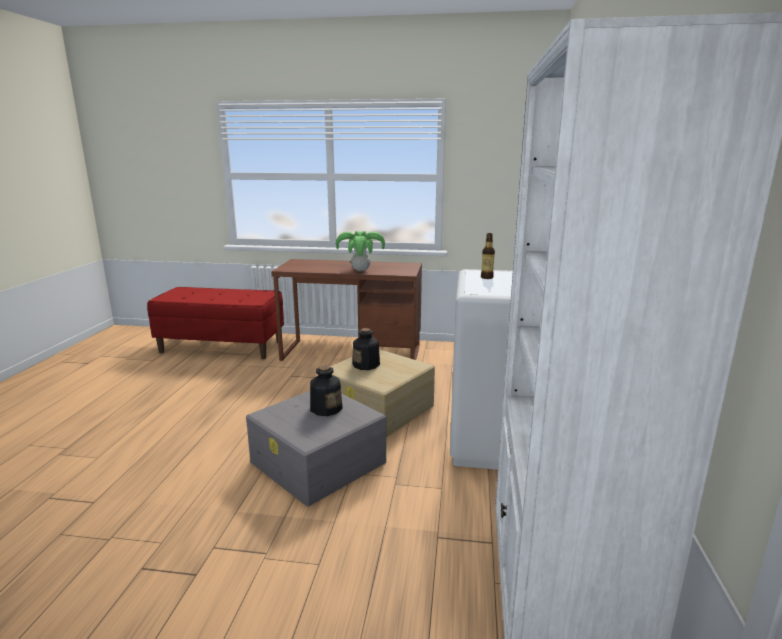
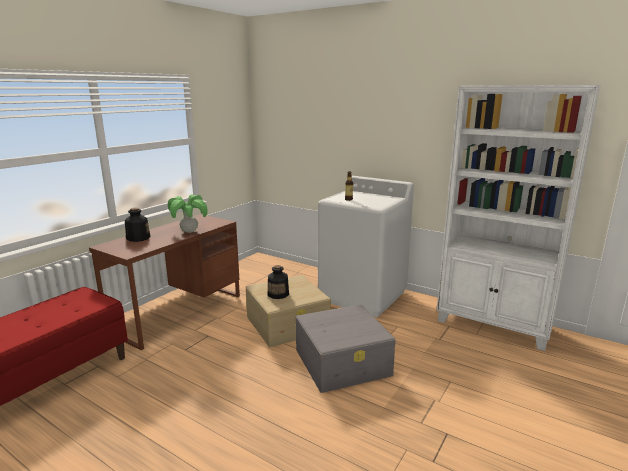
camera: 65 degrees left, 0 degrees up
bottle [310,365,343,416] -> bottle moved to [125,208,150,242]

